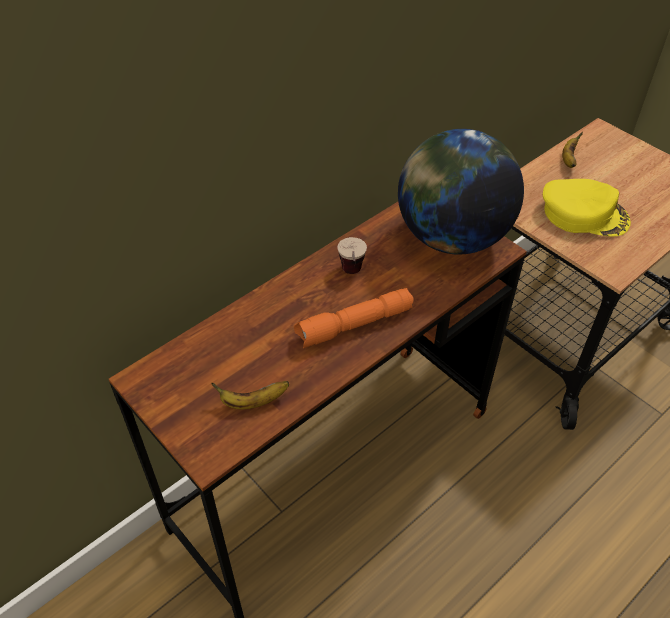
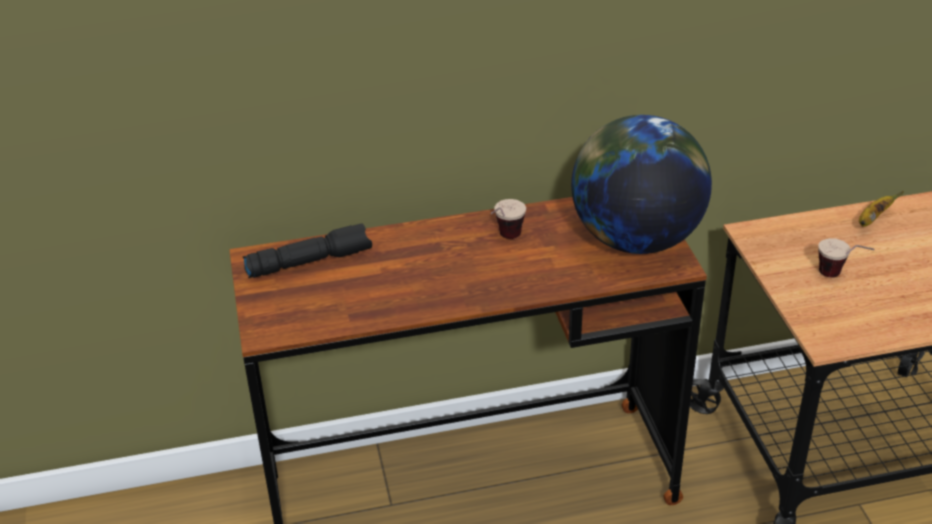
camera: 30 degrees right, 10 degrees down
banana [211,381,289,410] -> none
orange flashlight [294,288,414,348] -> none
yellow cap [543,179,631,237] -> cup [818,238,875,278]
none -> black flashlight [243,224,372,278]

